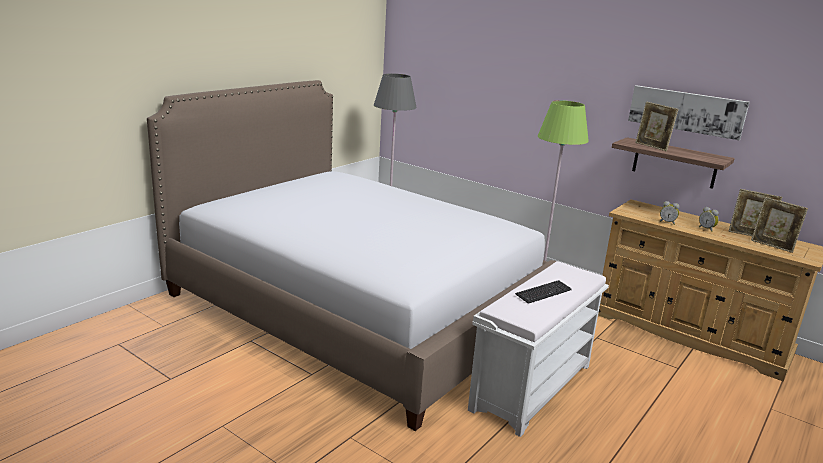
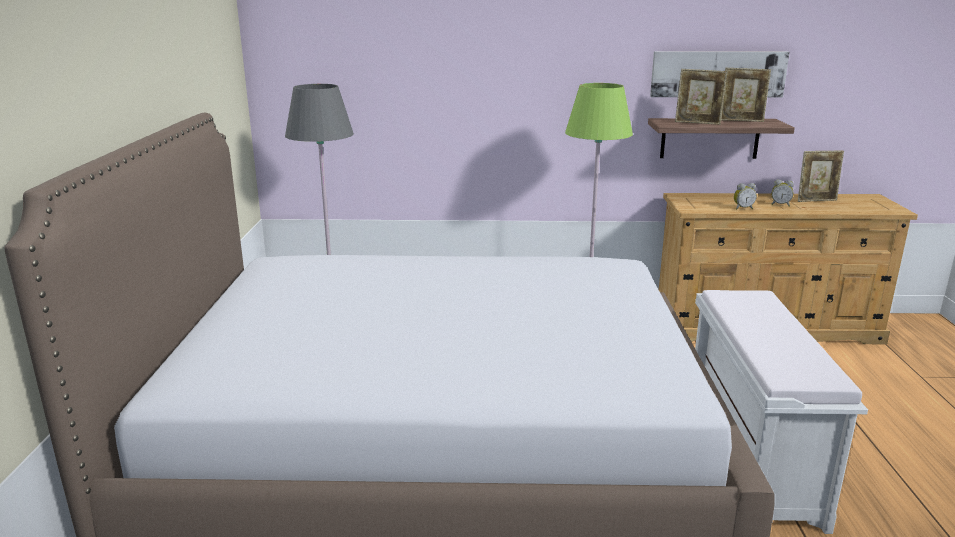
camera: 35 degrees left, 0 degrees up
keyboard [515,280,572,304] -> none
picture frame [751,197,808,253] -> picture frame moved to [721,68,771,122]

